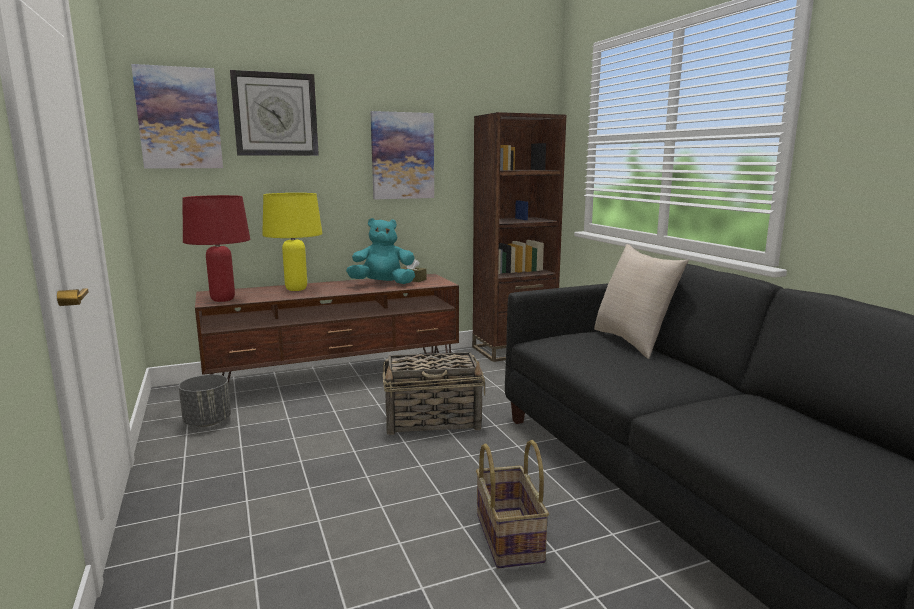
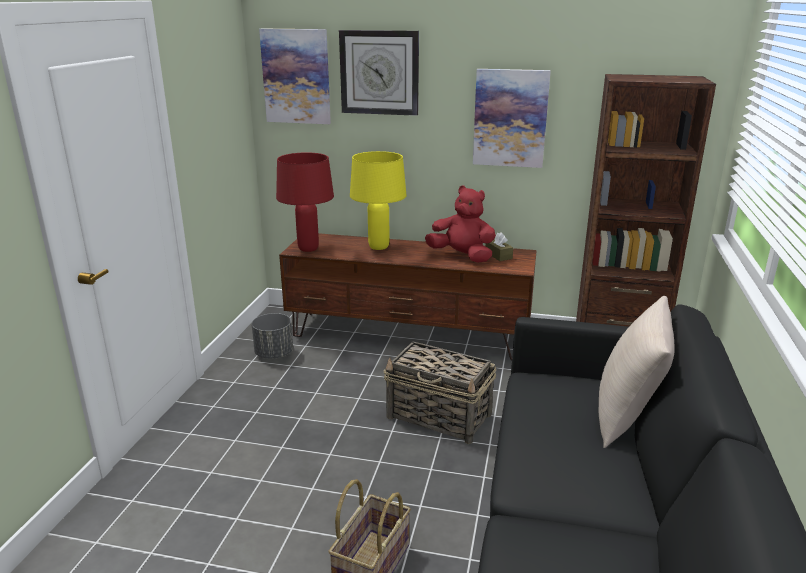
camera: 35 degrees right, 10 degrees up
turquoise plush toy [346,218,415,284] -> red plush toy [425,185,496,263]

